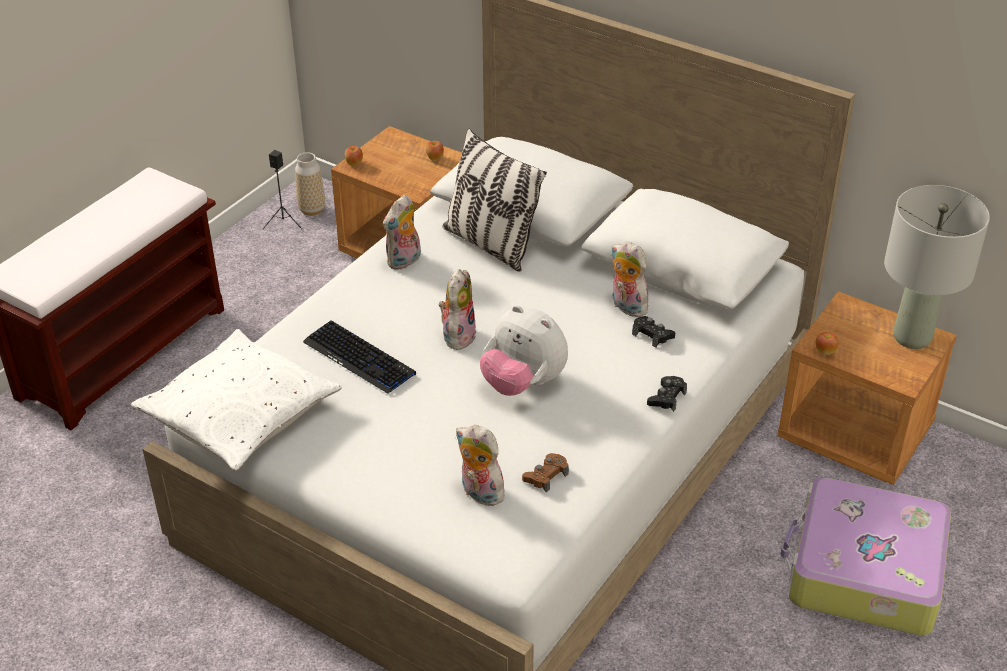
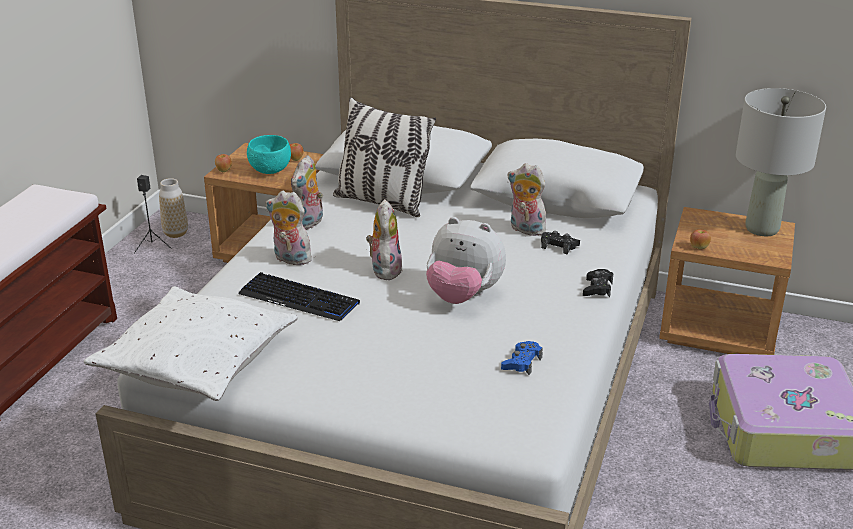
camera: 15 degrees left, 10 degrees down
plush toy [456,425,505,506] -> plush toy moved to [265,191,312,267]
brown game controller [522,453,569,492] -> blue game controller [501,341,542,375]
none -> turquoise bowl [247,135,291,174]

